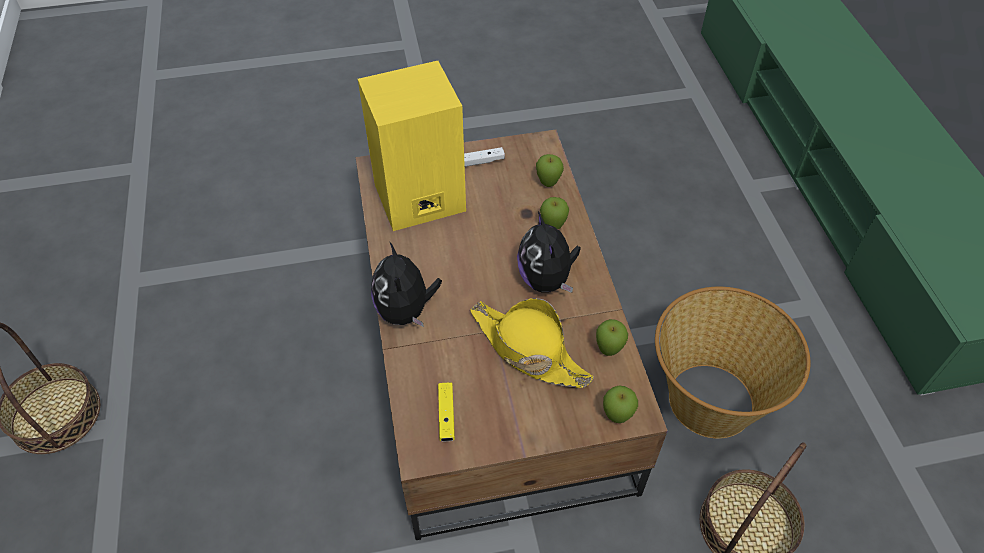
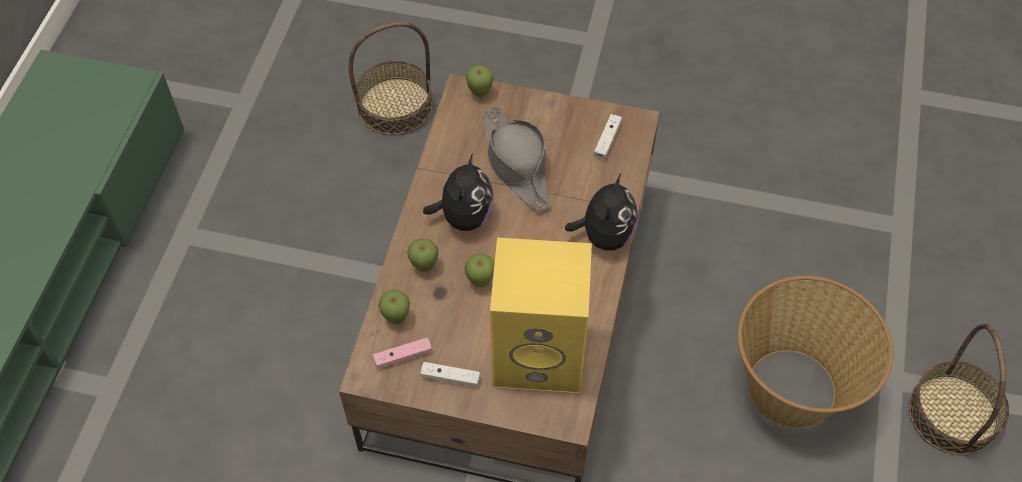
camera: 155 degrees left, 5 degrees up
yellow game controller [438,382,455,441] -> white game controller [594,114,622,160]
yellow hat [470,298,594,388] -> grey hat [483,106,551,212]
apple [596,319,628,356] -> apple moved to [464,253,495,287]
basket [655,287,810,439] -> basket moved to [738,276,894,428]
none -> pink game controller [373,337,432,369]

